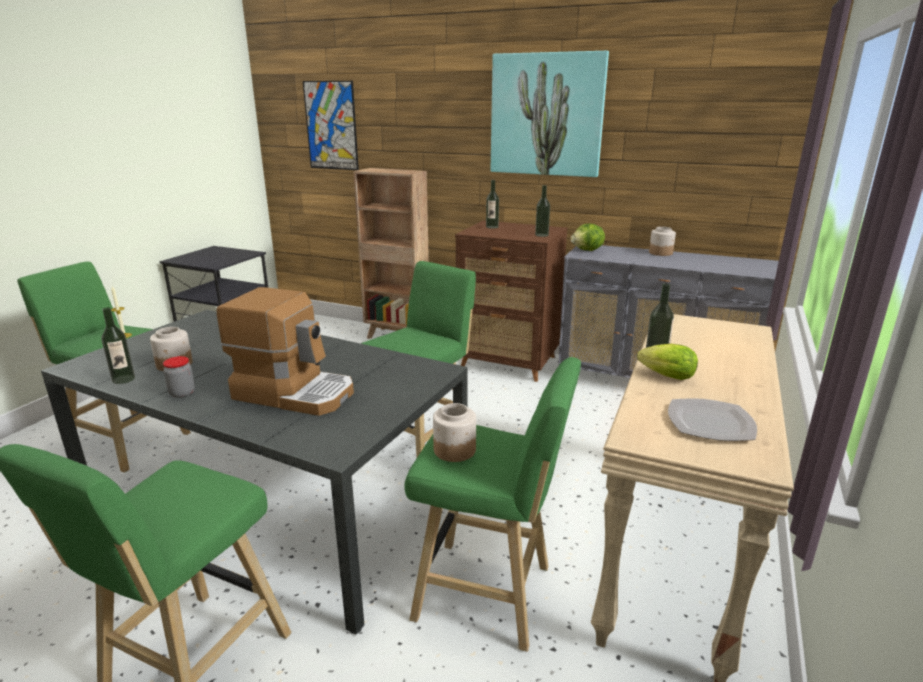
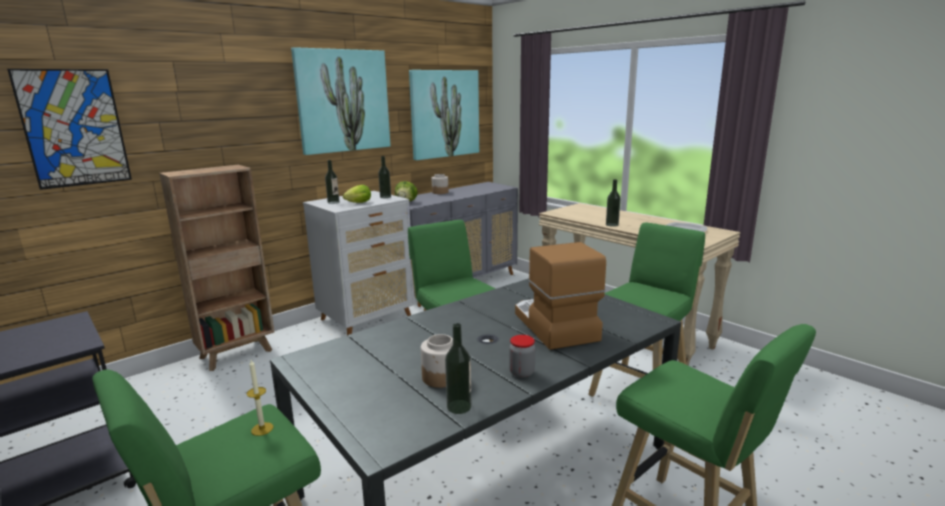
camera: 65 degrees left, 5 degrees down
coffee machine [217,287,354,416] -> coffee machine turned 60 degrees counterclockwise [515,242,606,350]
jar [433,403,476,462] -> none
brown dresser [455,221,568,382] -> white dresser [303,191,415,336]
lettuce [637,344,698,380] -> lettuce moved to [343,185,371,203]
none -> picture [409,70,479,160]

